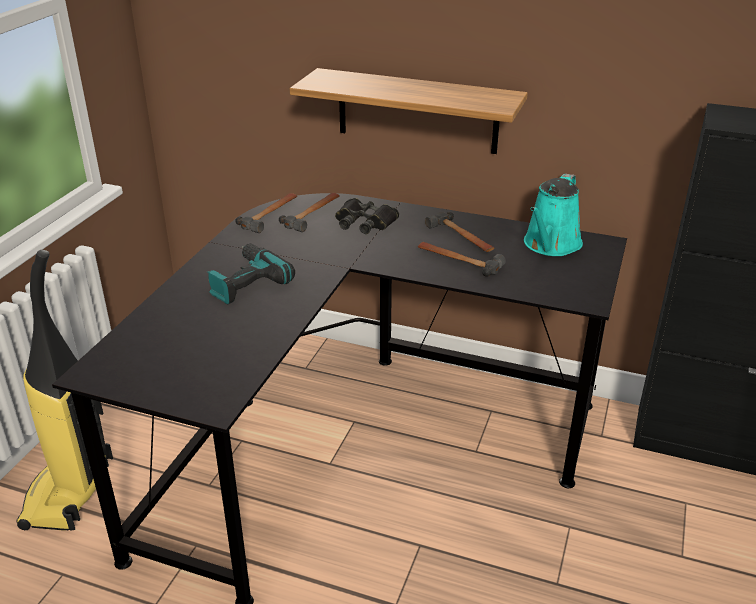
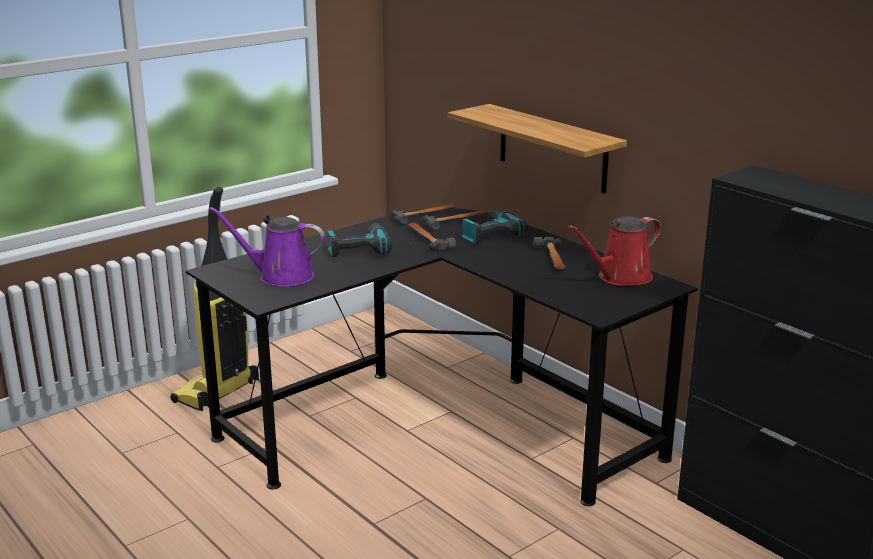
camera: 30 degrees right, 10 degrees down
black binoculars [335,198,399,234] -> power drill [461,208,528,244]
hammer [418,242,506,277] -> hammer moved to [408,223,456,251]
turquoise watering can [524,173,583,256] -> red watering can [568,216,661,286]
none -> purple watering can [209,207,325,287]

